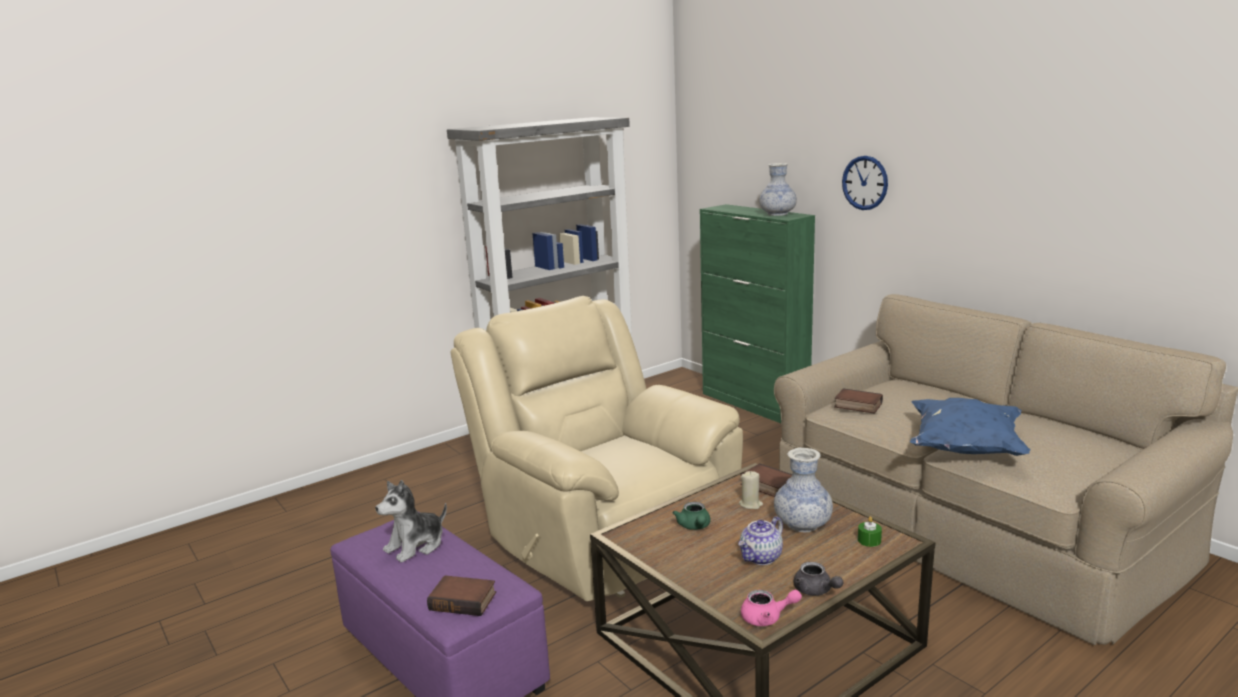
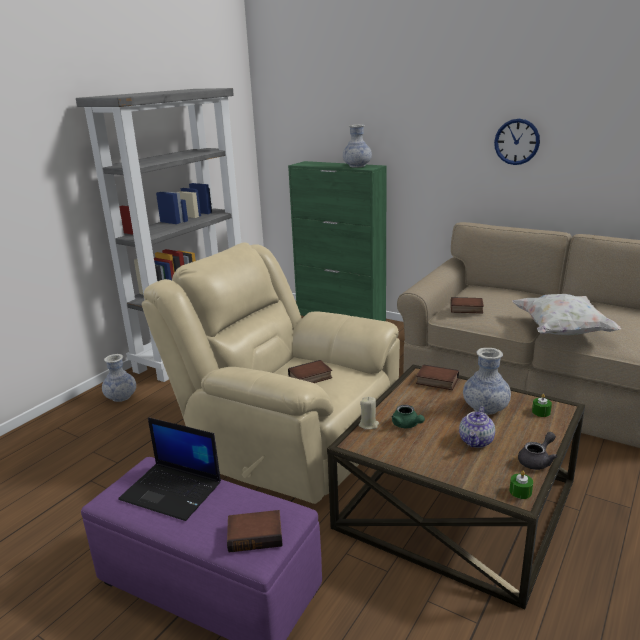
camera: 20 degrees left, 5 degrees up
plush toy [375,480,447,563] -> laptop [118,417,221,521]
beige candle [739,471,763,509] -> beige candle moved to [359,397,379,430]
pink teapot [741,590,802,626] -> green candle [510,471,533,499]
grey teapot [794,562,844,596] -> grey teapot turned 75 degrees counterclockwise [518,432,558,470]
wall clock [842,156,888,210] -> wall clock moved to [494,119,540,165]
blue pillow [910,398,1030,456] -> white pillow [512,294,621,335]
none -> vase [102,354,136,402]
none -> book [288,360,332,383]

